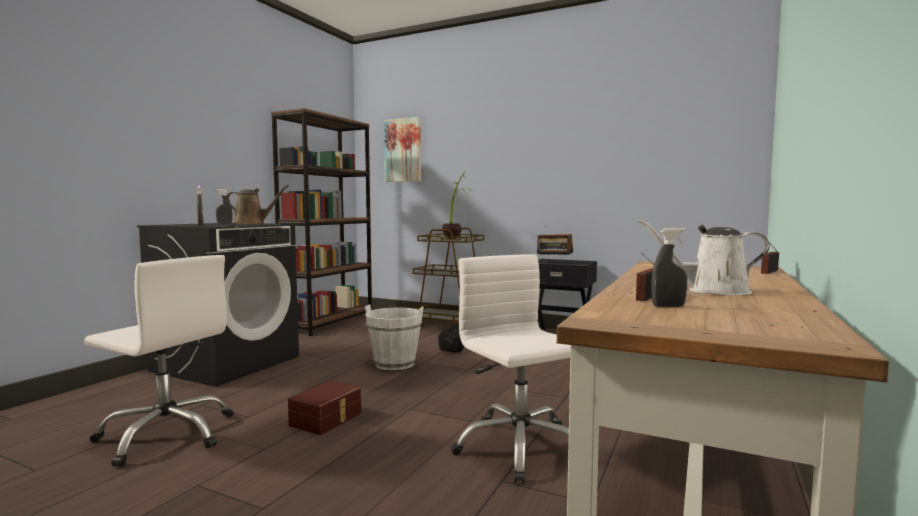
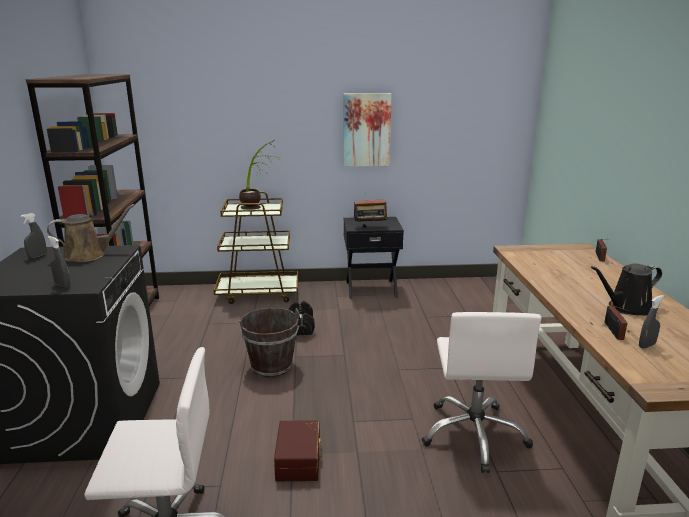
camera: 30 degrees left, 15 degrees up
white bucket [365,305,424,370] -> brown bucket [238,308,299,378]
picture [384,117,421,182] -> picture moved to [343,93,392,167]
white office chair [451,254,571,484] -> white office chair turned 120 degrees counterclockwise [422,312,541,473]
white watering can [638,219,770,295] -> black watering can [591,263,662,316]

